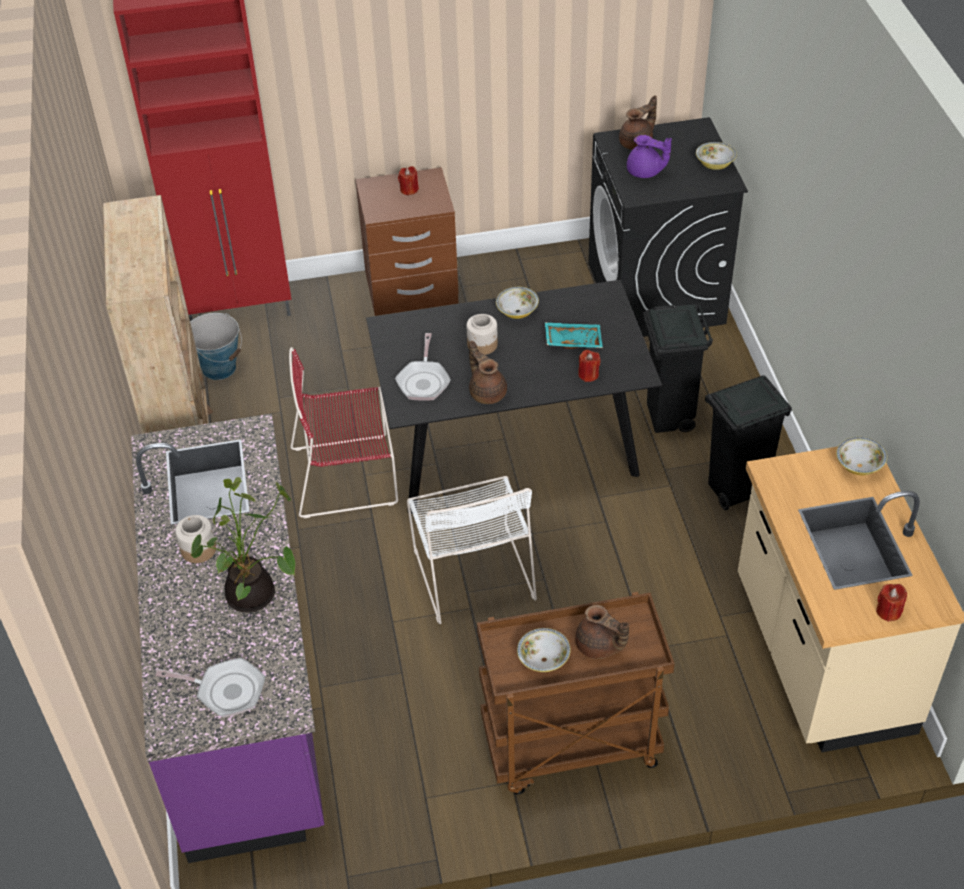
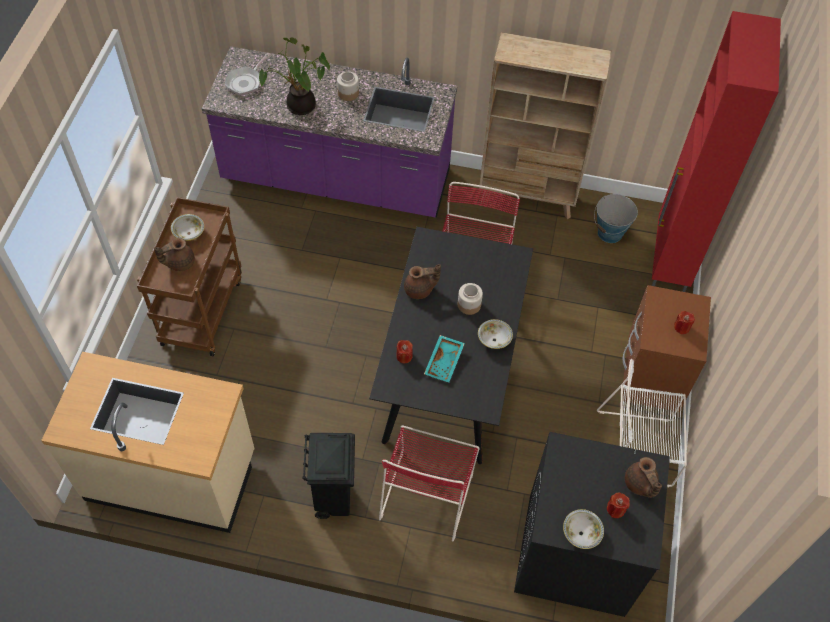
camera: 110 degrees right, 10 degrees up
frying pan [395,333,451,401] -> none
white chair [407,476,537,624] -> white chair moved to [597,359,687,487]
purple teapot [627,135,672,178] -> none
black trash can [643,303,713,433] -> red chair [379,425,480,542]
bowl [836,437,887,475] -> none
red candle [876,584,907,622] -> red candle moved to [607,493,630,518]

